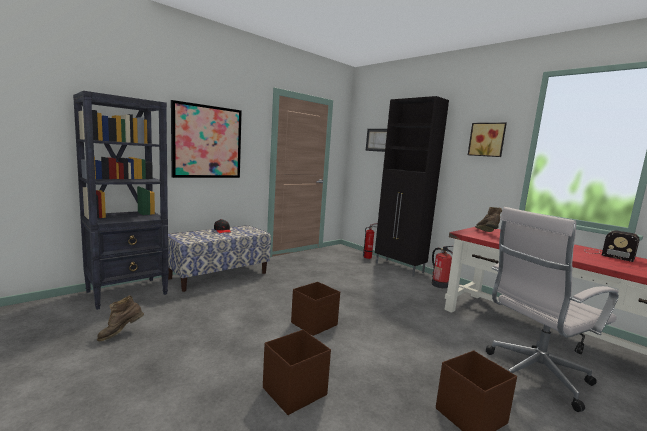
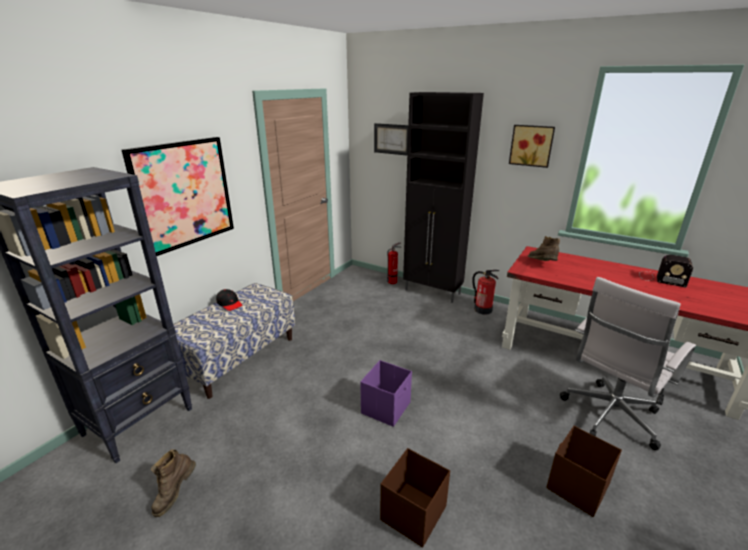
camera: 15 degrees left, 15 degrees up
brown storage box [291,282,340,336] -> purple storage box [360,360,412,427]

